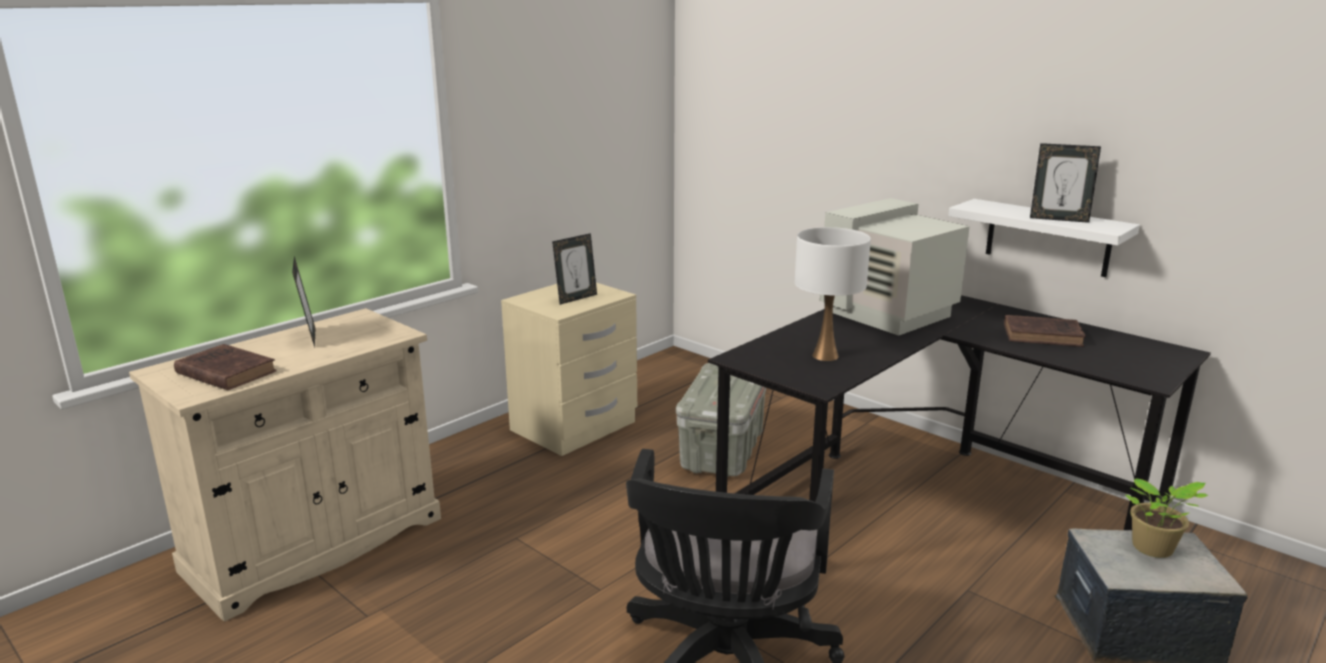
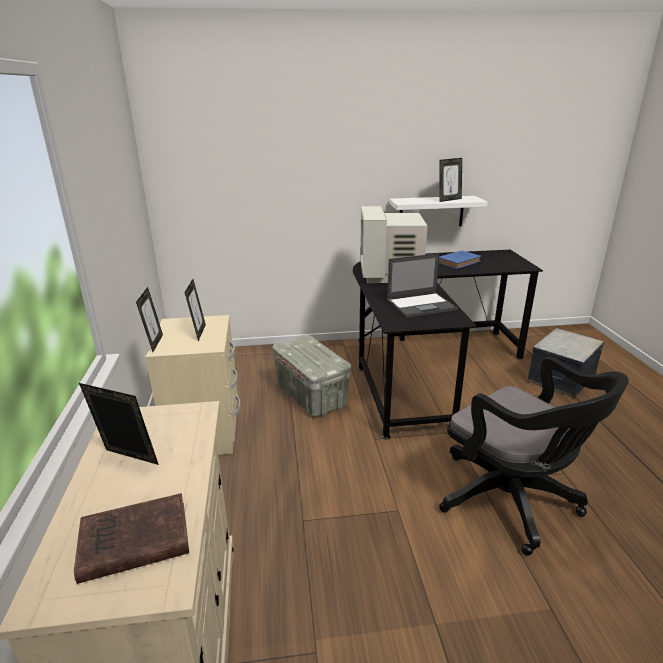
camera: 50 degrees left, 5 degrees up
white table lamp [795,227,871,361] -> laptop [387,253,458,318]
brown book [1004,315,1086,347] -> blue book [439,250,481,269]
potted plant [1125,478,1208,558] -> none
none -> picture frame [136,287,163,352]

